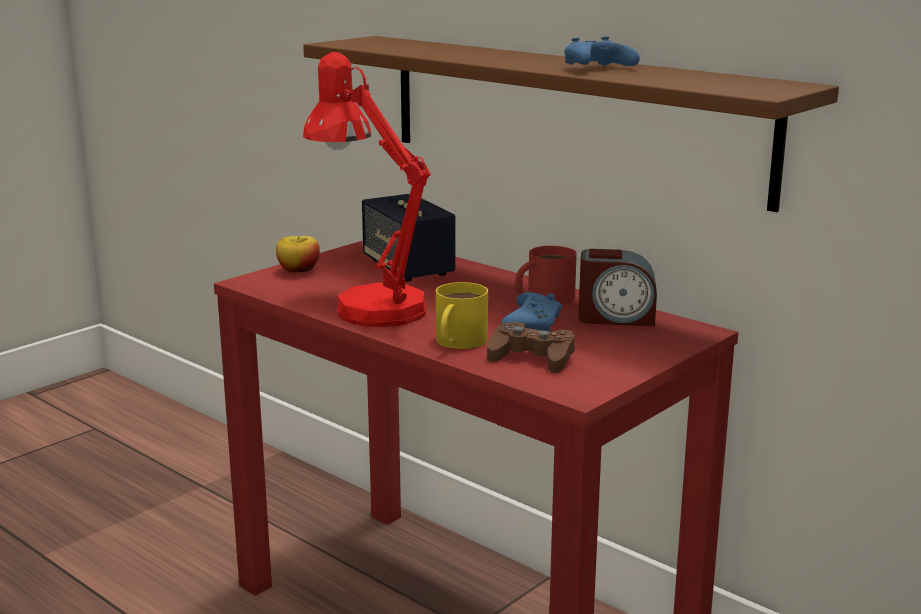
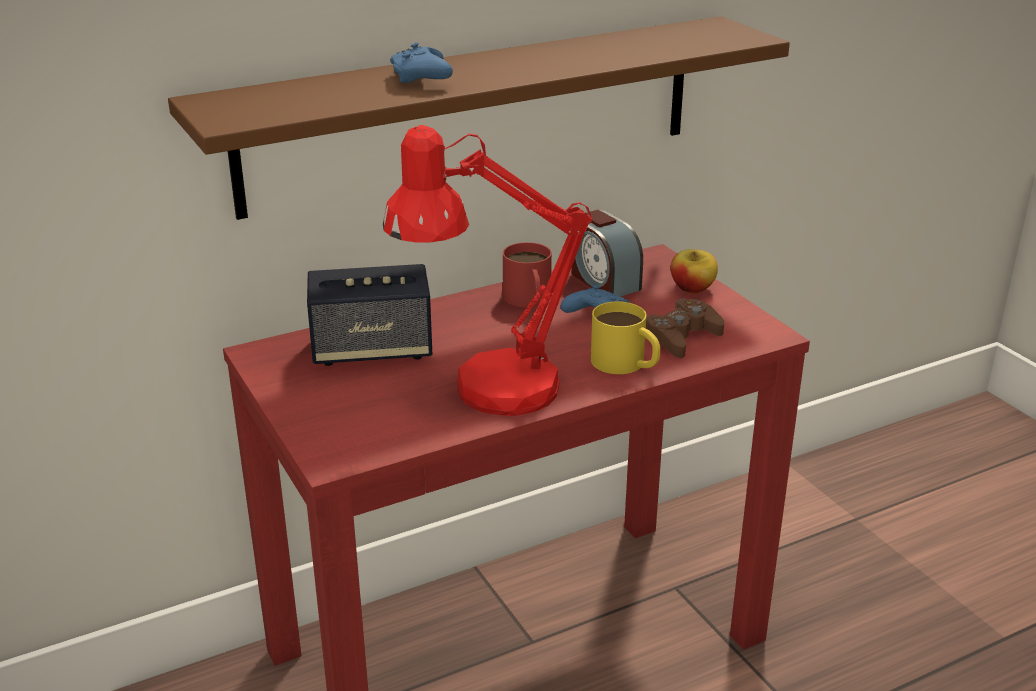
camera: 70 degrees left, 10 degrees up
apple [276,236,320,273] -> apple moved to [671,249,718,294]
blue game controller [564,36,640,66] -> blue game controller moved to [390,43,453,83]
alarm clock [578,249,657,326] -> alarm clock turned 120 degrees clockwise [572,210,643,297]

